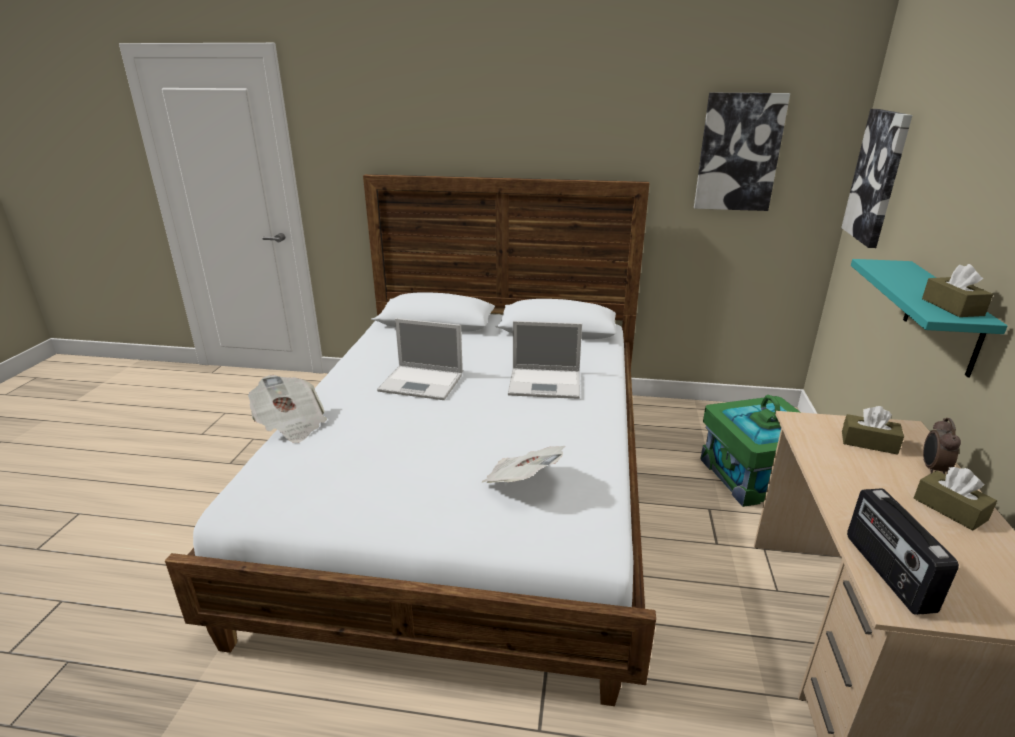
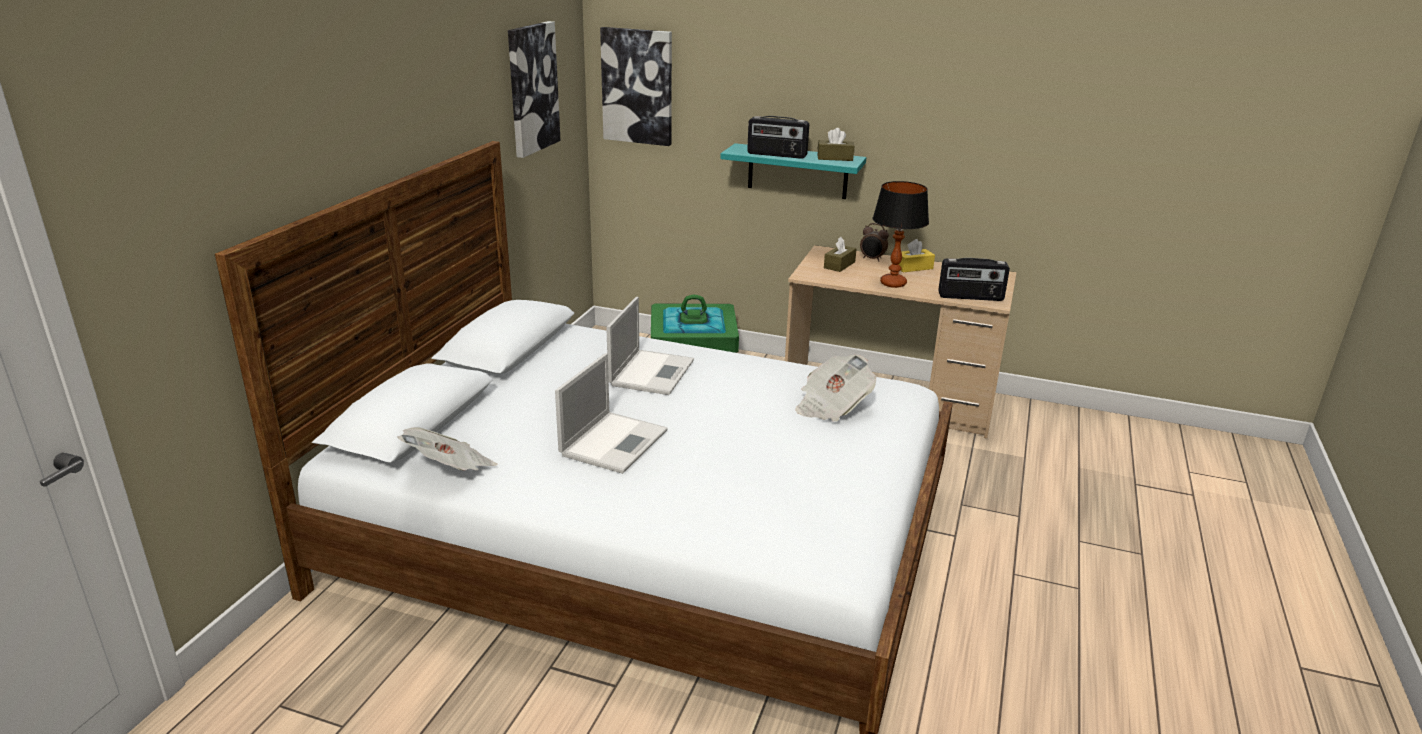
camera: 80 degrees left, 0 degrees up
newspaper [248,375,327,443] -> newspaper moved to [397,427,497,471]
brown tissue box [914,467,997,531] -> yellow tissue box [899,239,935,272]
none -> radio [747,116,809,159]
none -> table lamp [872,181,929,288]

